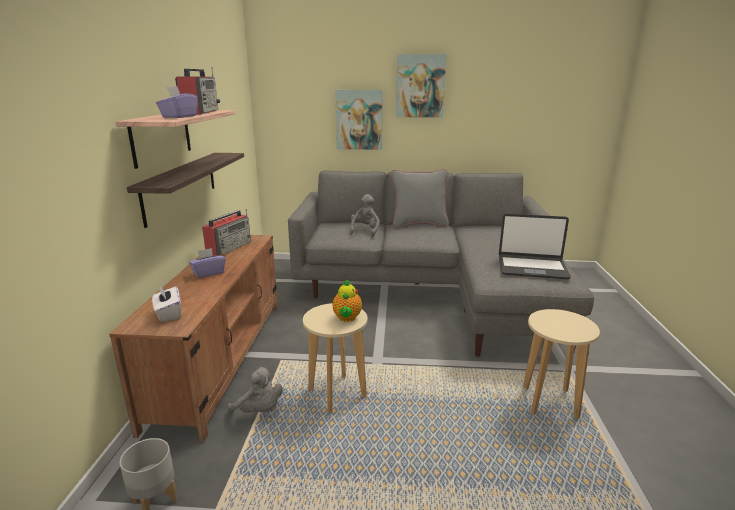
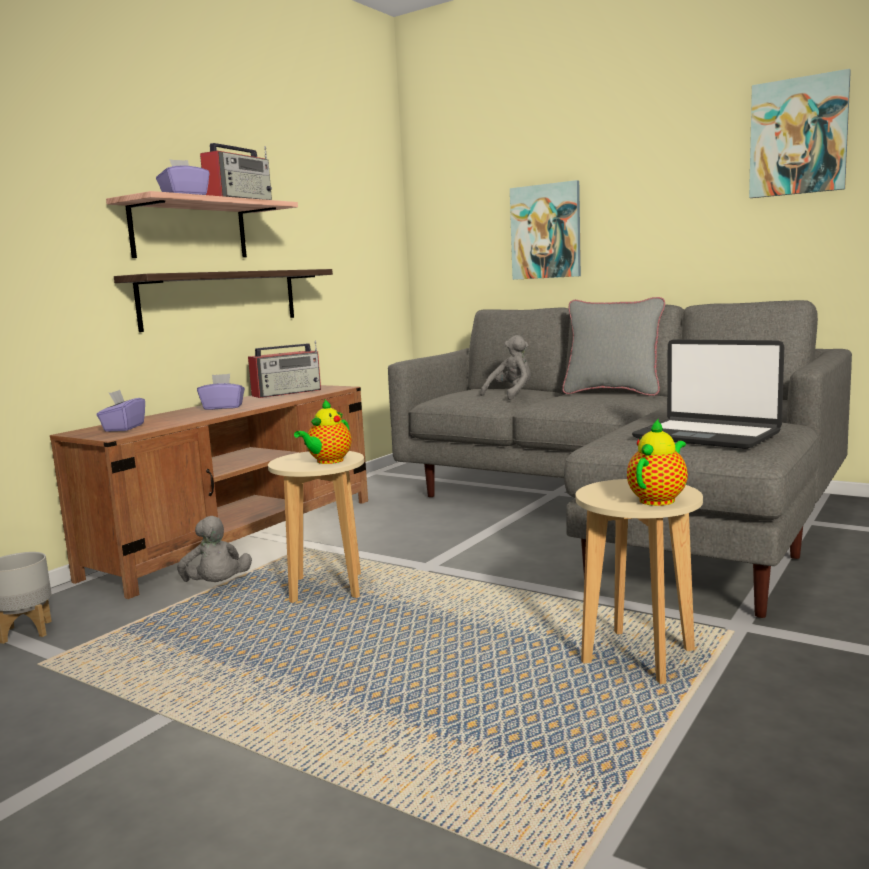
camera: 30 degrees right, 10 degrees down
white tissue box [152,285,181,322] -> purple tissue box [97,390,145,432]
picture [396,54,447,118] -> picture moved to [749,69,851,198]
none -> teapot [627,418,688,506]

